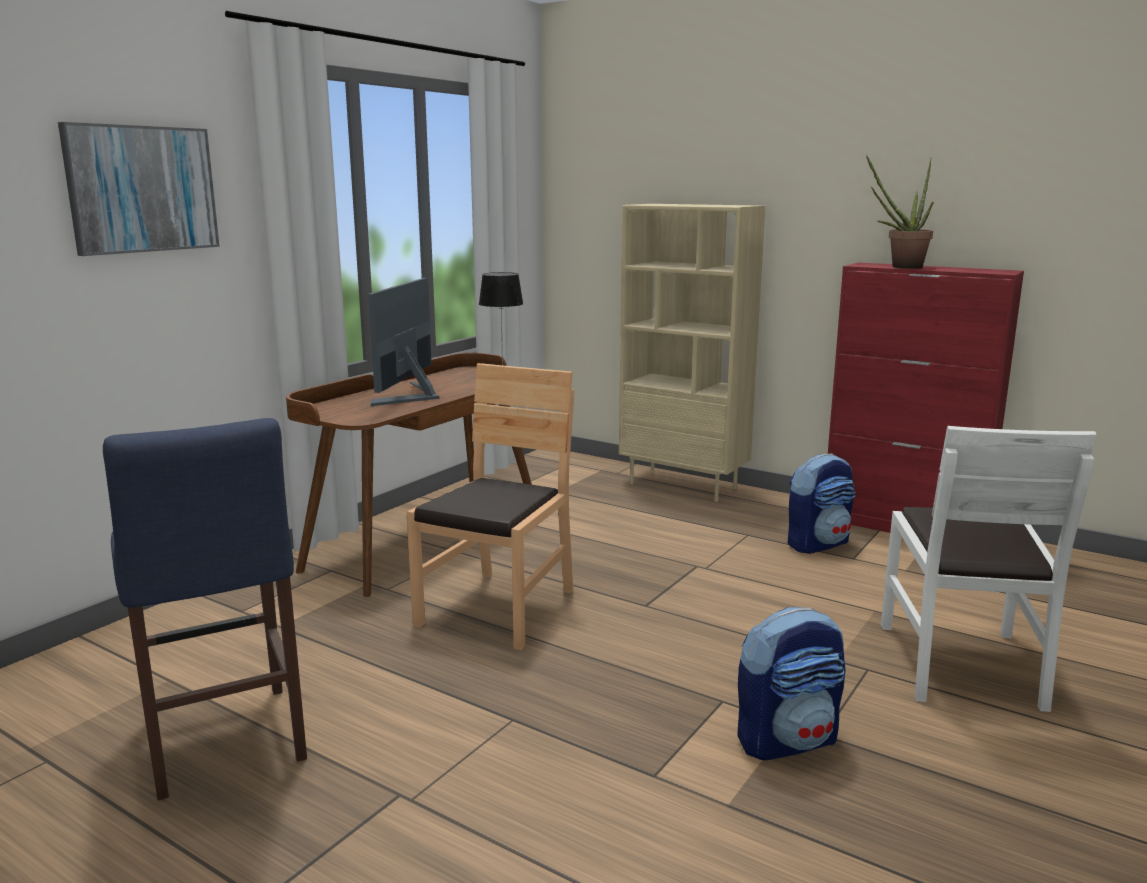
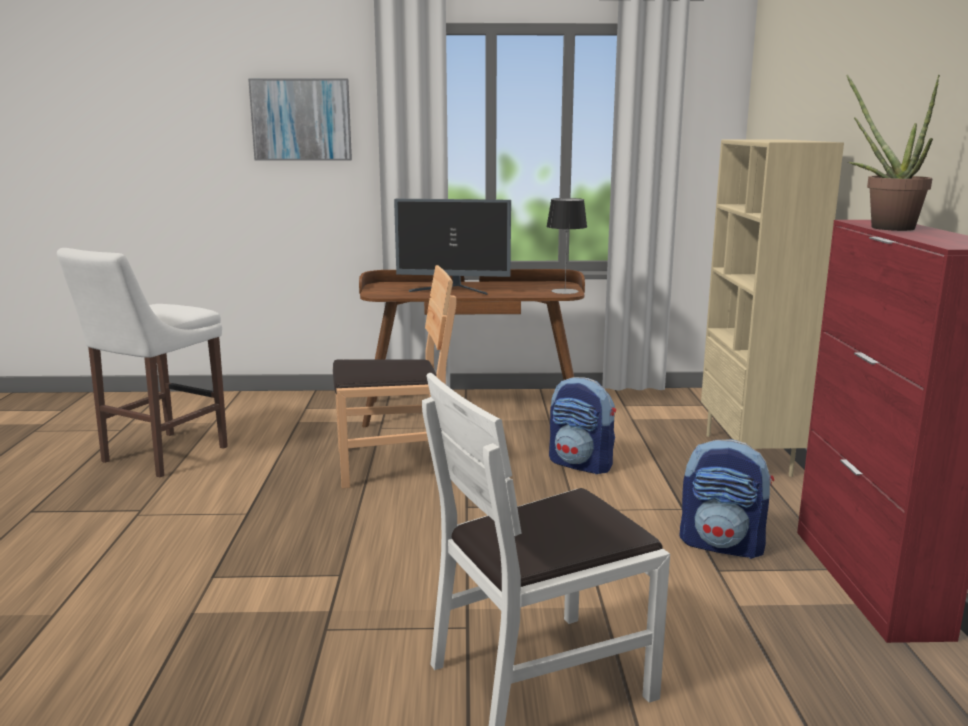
camera: 55 degrees right, 0 degrees up
blue stool [103,418,307,801] -> white stool [57,248,228,477]
monitor [368,278,439,406] -> monitor turned 150 degrees counterclockwise [394,199,511,295]
backpack [737,607,846,760] -> backpack moved to [549,377,616,474]

